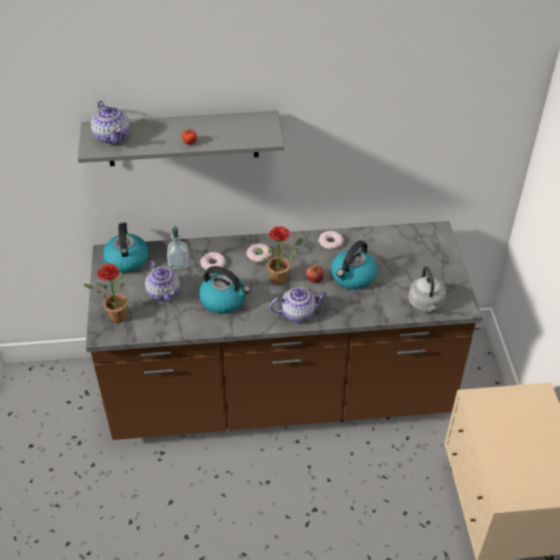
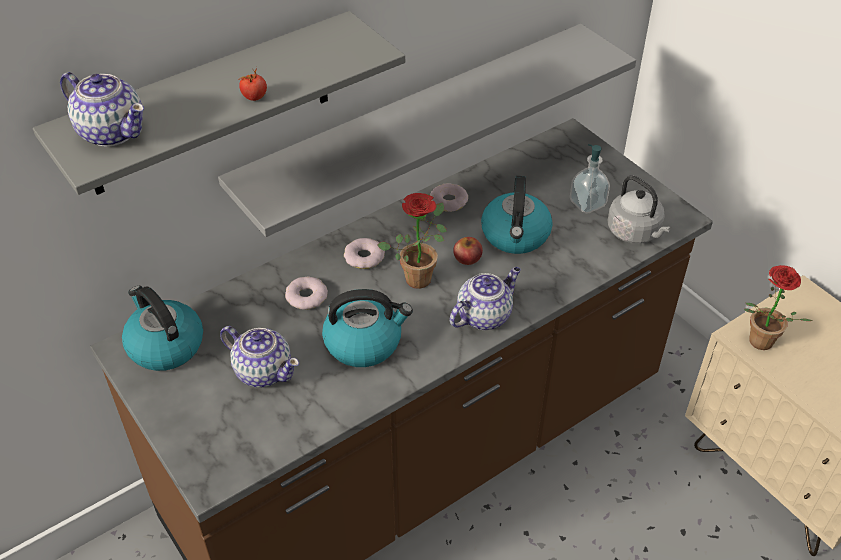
camera: 30 degrees left, 0 degrees up
potted plant [83,264,130,323] -> potted plant moved to [744,265,812,350]
soap dispenser [167,226,189,269] -> soap dispenser moved to [570,144,610,214]
none -> grey shelf [218,24,636,237]

